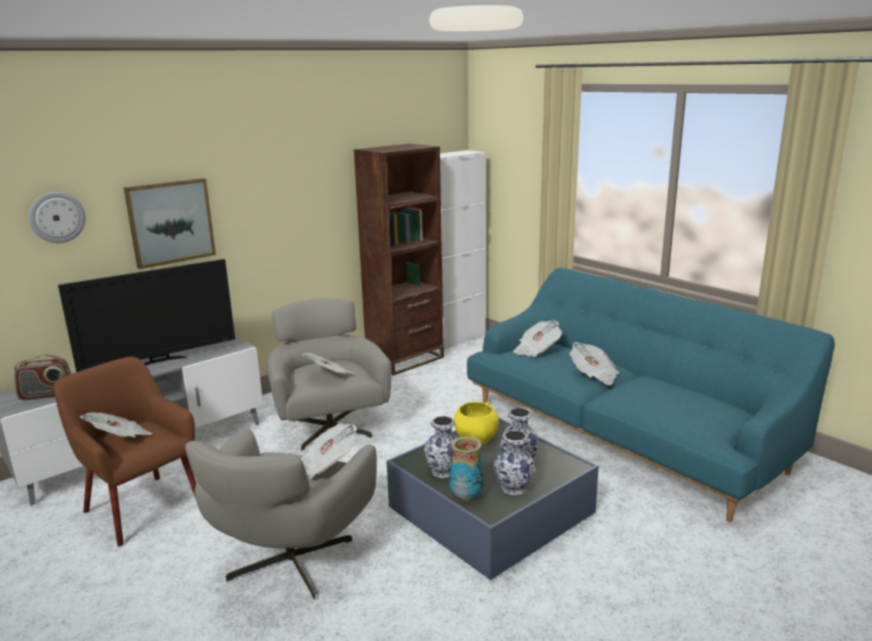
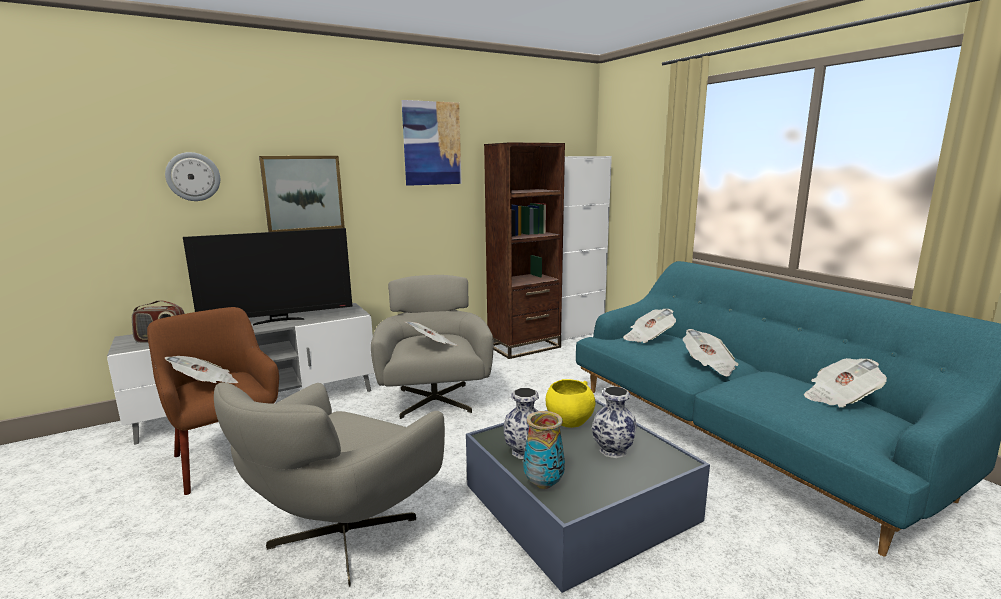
camera: 10 degrees right, 5 degrees down
newspaper [300,423,357,479] -> newspaper moved to [804,358,887,408]
vase [494,430,536,495] -> none
none -> picture [402,100,462,186]

